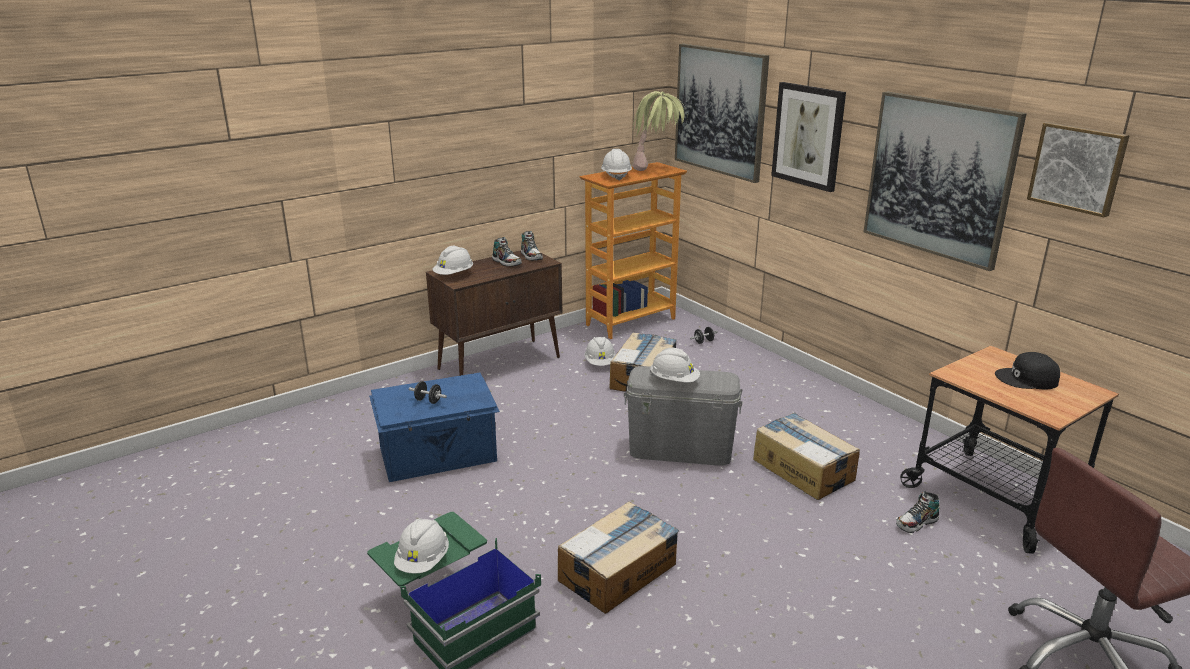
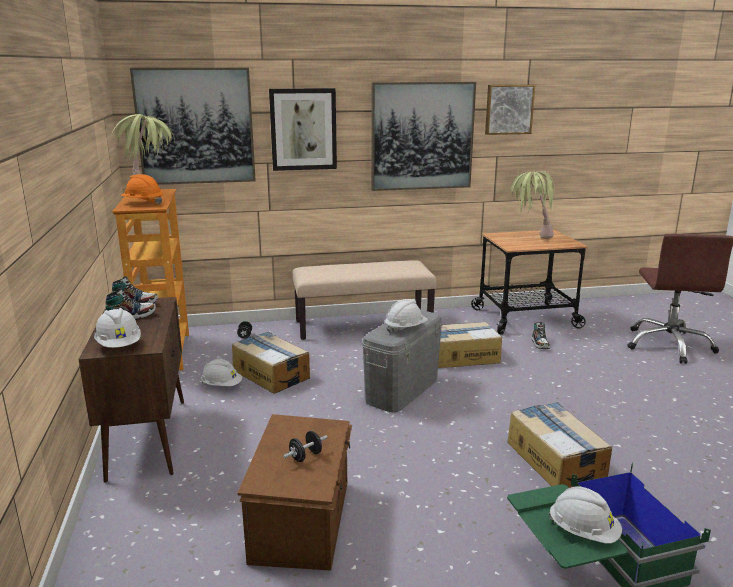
camera: 65 degrees left, 5 degrees down
blue storage box [369,373,500,482] -> brown storage box [237,414,352,571]
white hard hat [601,149,632,181] -> orange hard hat [120,174,162,205]
black cap [995,352,1060,390] -> potted plant [510,171,556,239]
none -> beige bench [292,260,437,340]

